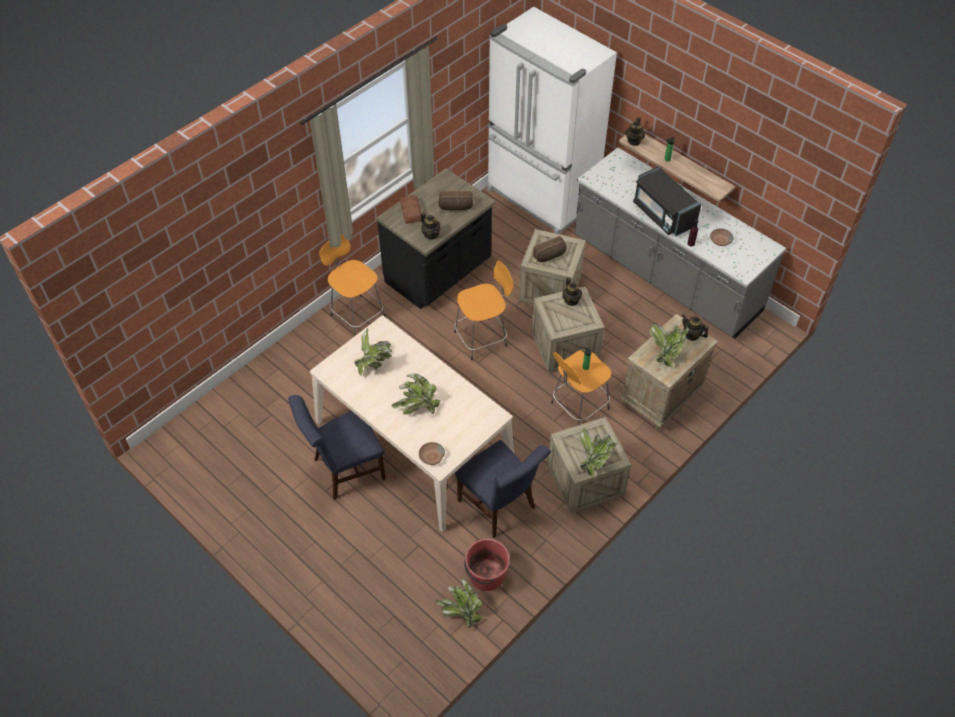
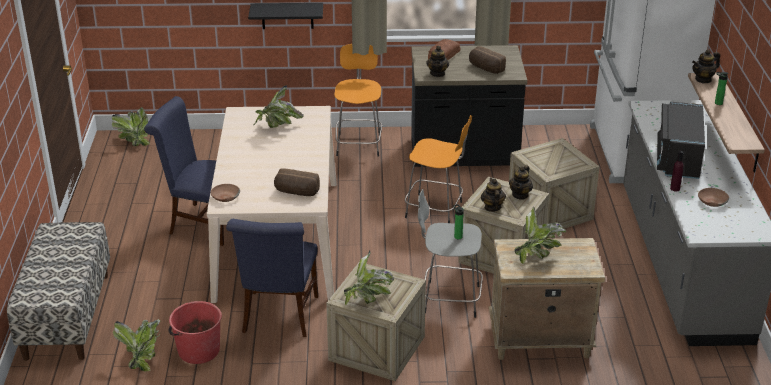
camera: 45 degrees right, 20 degrees down
potted plant [392,373,441,415] -> potted plant moved to [112,107,150,146]
bread [533,236,567,262] -> bread moved to [274,168,320,196]
orange stool [551,350,612,425] -> grey stool [418,189,483,318]
teapot [682,314,709,341] -> teapot moved to [481,178,506,212]
none -> bench [7,222,110,361]
none -> black shelf [248,3,323,29]

